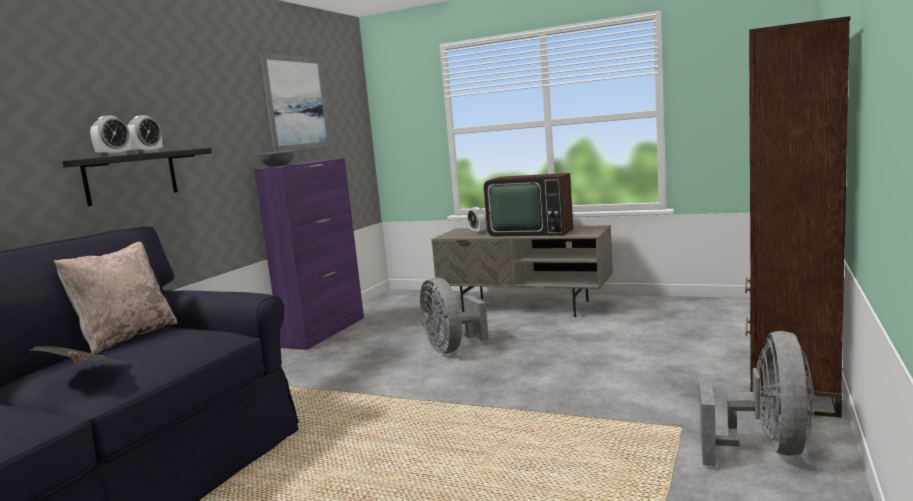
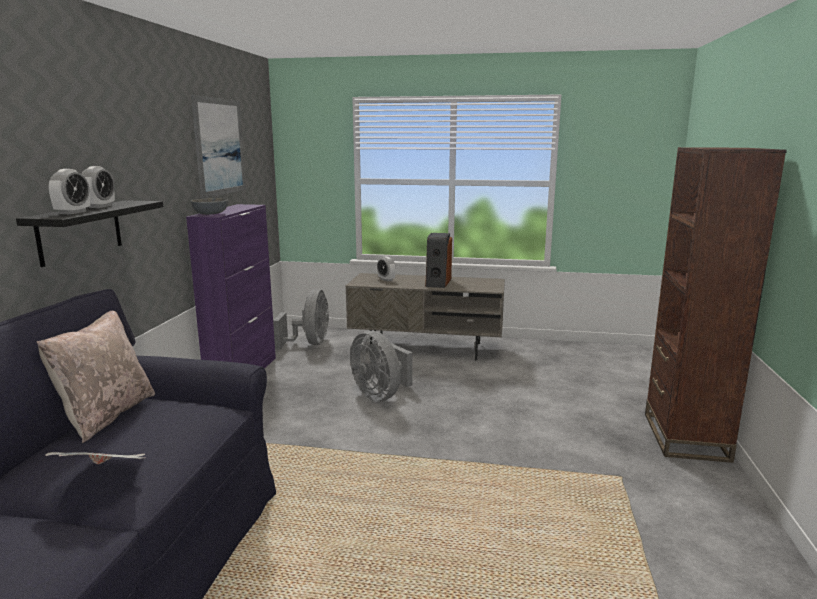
camera: 15 degrees left, 5 degrees up
television [484,173,573,236] -> speaker [425,233,452,288]
grey fan [699,331,814,466] -> grey fan moved to [273,289,329,350]

